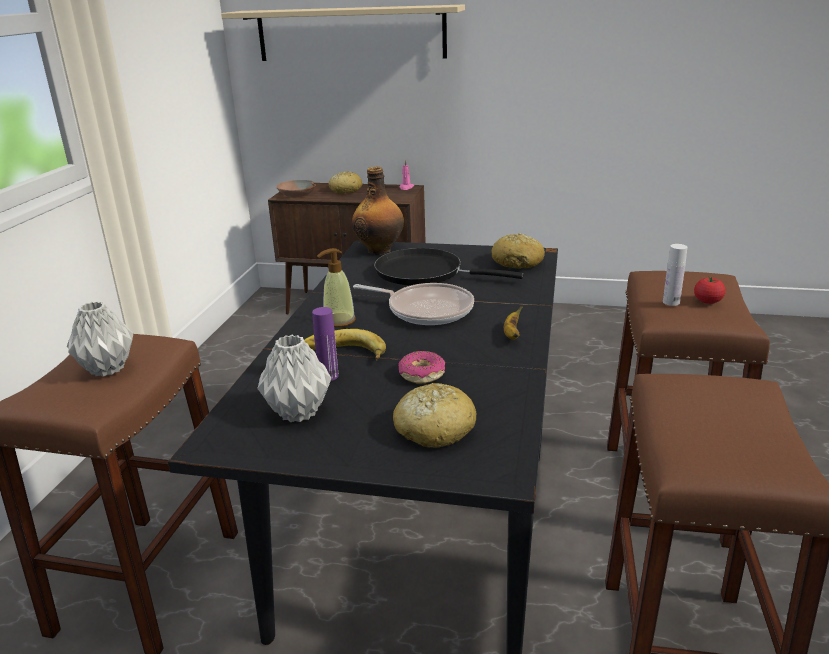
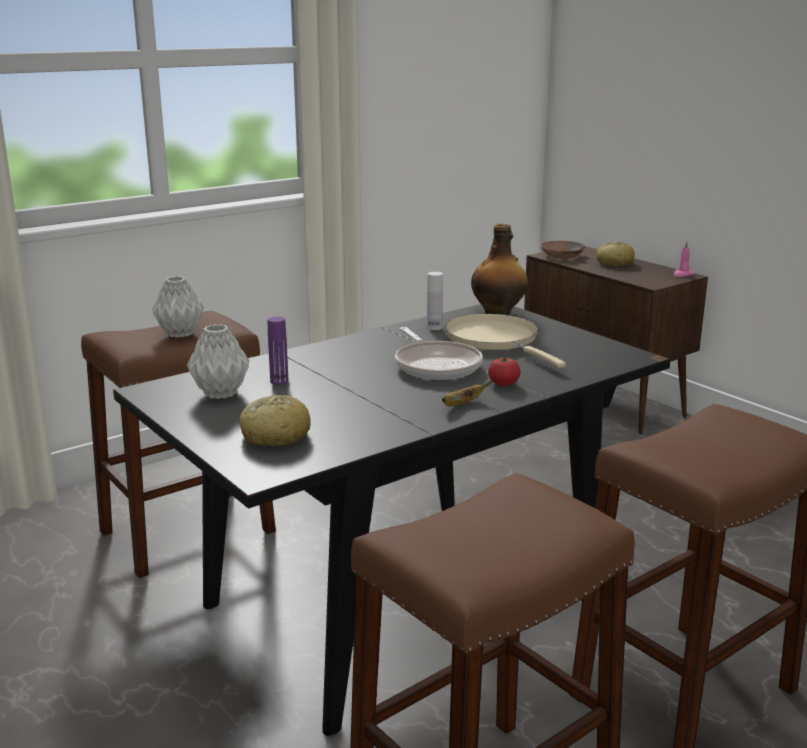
camera: 40 degrees right, 5 degrees down
beige shelf [221,5,465,61] -> none
banana [305,329,386,360] -> none
soap dispenser [317,248,356,327] -> none
black frying pan [374,248,524,286] -> beige frying pan [445,314,566,368]
donut [398,351,445,384] -> none
bread [491,233,545,269] -> none
white bottle [663,244,687,306] -> white bottle moved to [427,272,443,330]
tomato [694,276,725,304] -> tomato moved to [488,356,521,386]

